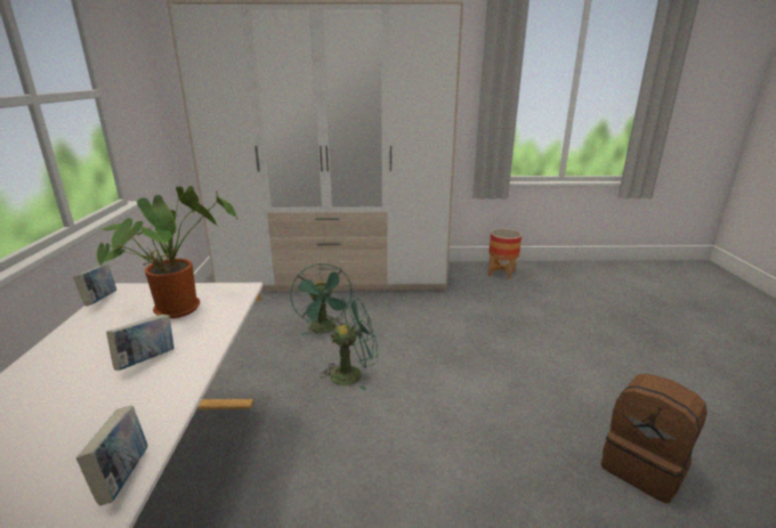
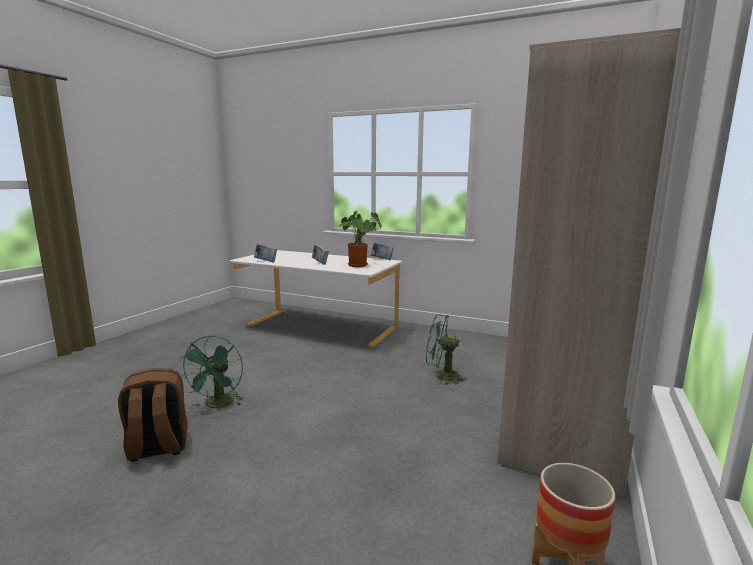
camera: 115 degrees right, 10 degrees down
green fan [320,296,379,390] -> green fan moved to [179,335,244,408]

